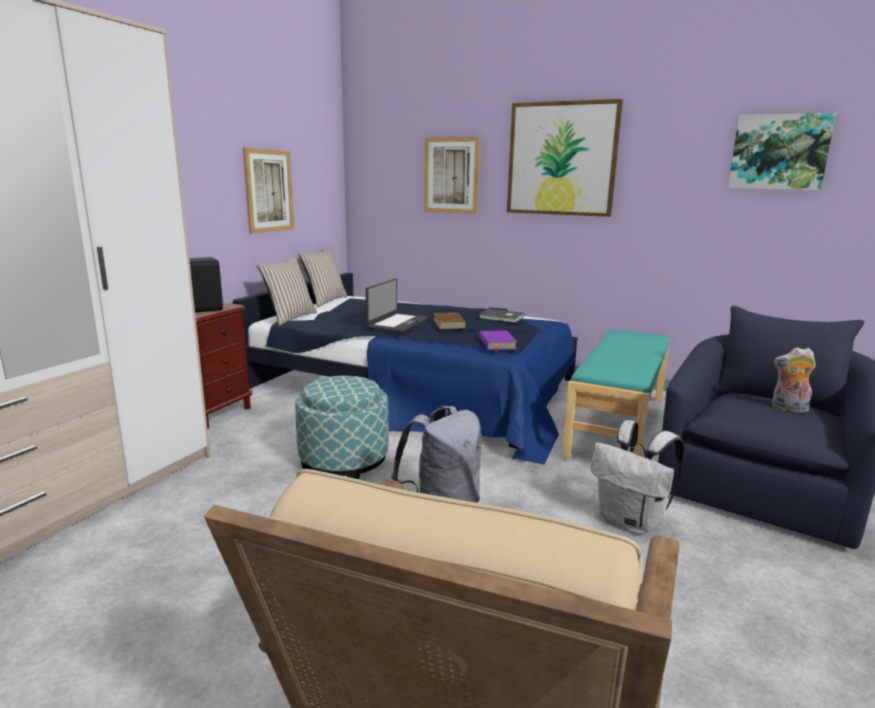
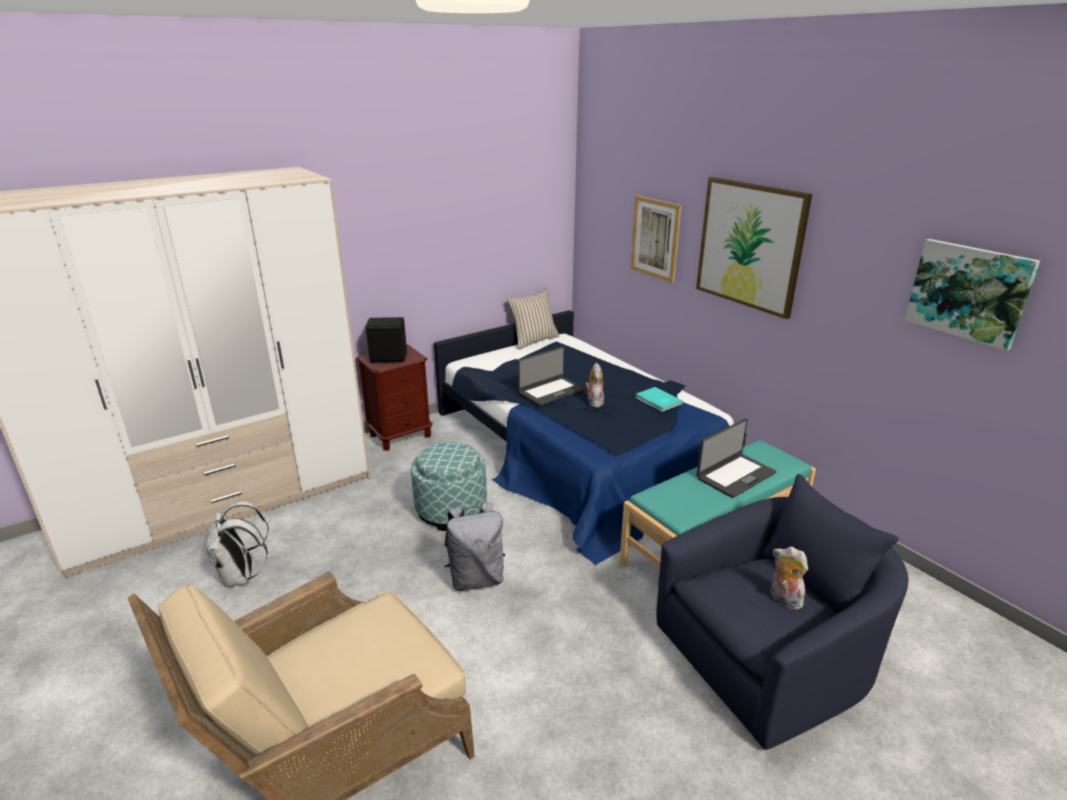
camera: 30 degrees right, 10 degrees up
picture [243,148,294,234] -> none
beige pillow [256,255,317,326] -> none
brown book [433,313,466,329] -> plush toy [585,362,604,407]
purple book [479,331,517,352] -> none
grey book [480,309,524,323] -> turquoise book [635,387,683,412]
white backpack [591,420,685,535] -> white backpack moved to [206,501,269,587]
none -> laptop [697,418,777,498]

